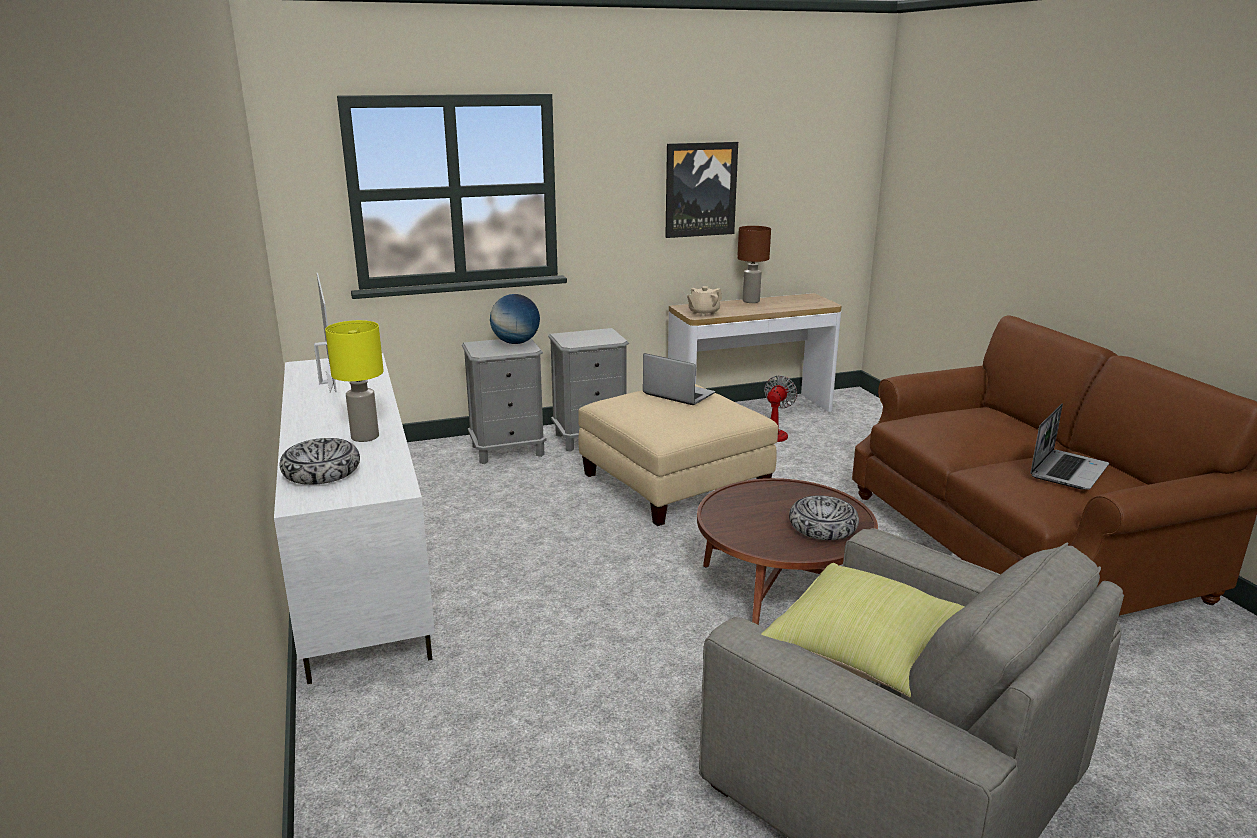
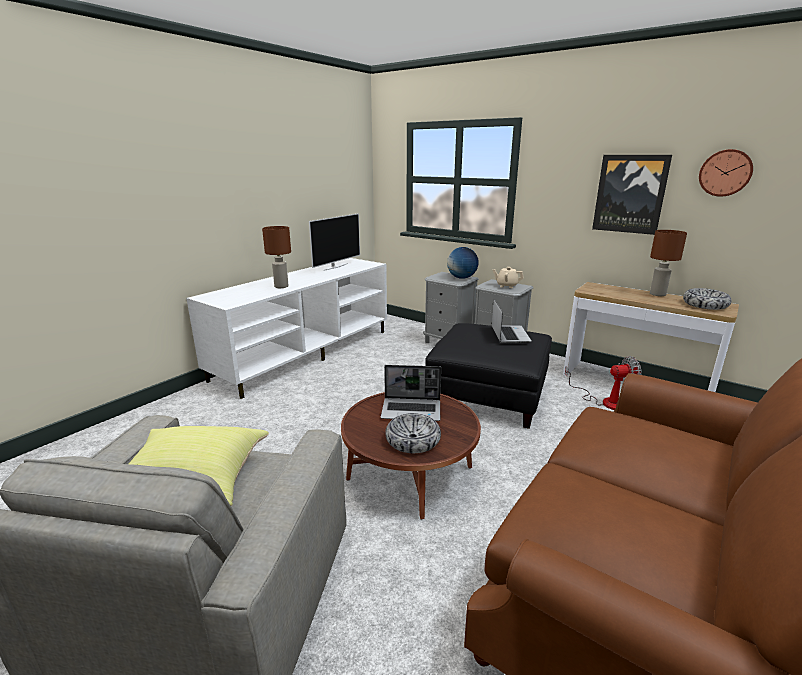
camera: 55 degrees right, 0 degrees up
bowl [280,438,360,485] -> bowl moved to [683,288,731,310]
yellow table lamp [325,320,384,442] -> brown table lamp [262,226,291,288]
beige ottoman [578,384,779,526] -> black ottoman [425,323,552,429]
beige teapot [687,286,722,317] -> beige teapot moved to [493,267,524,288]
laptop [1030,404,1109,490] -> laptop moved to [381,365,441,421]
none -> wall clock [699,149,753,197]

